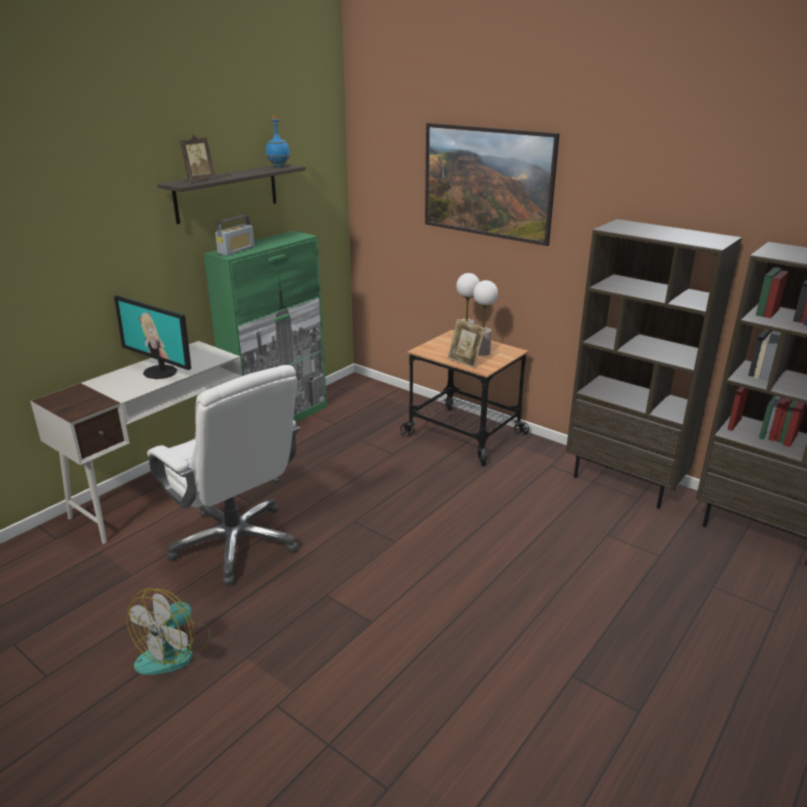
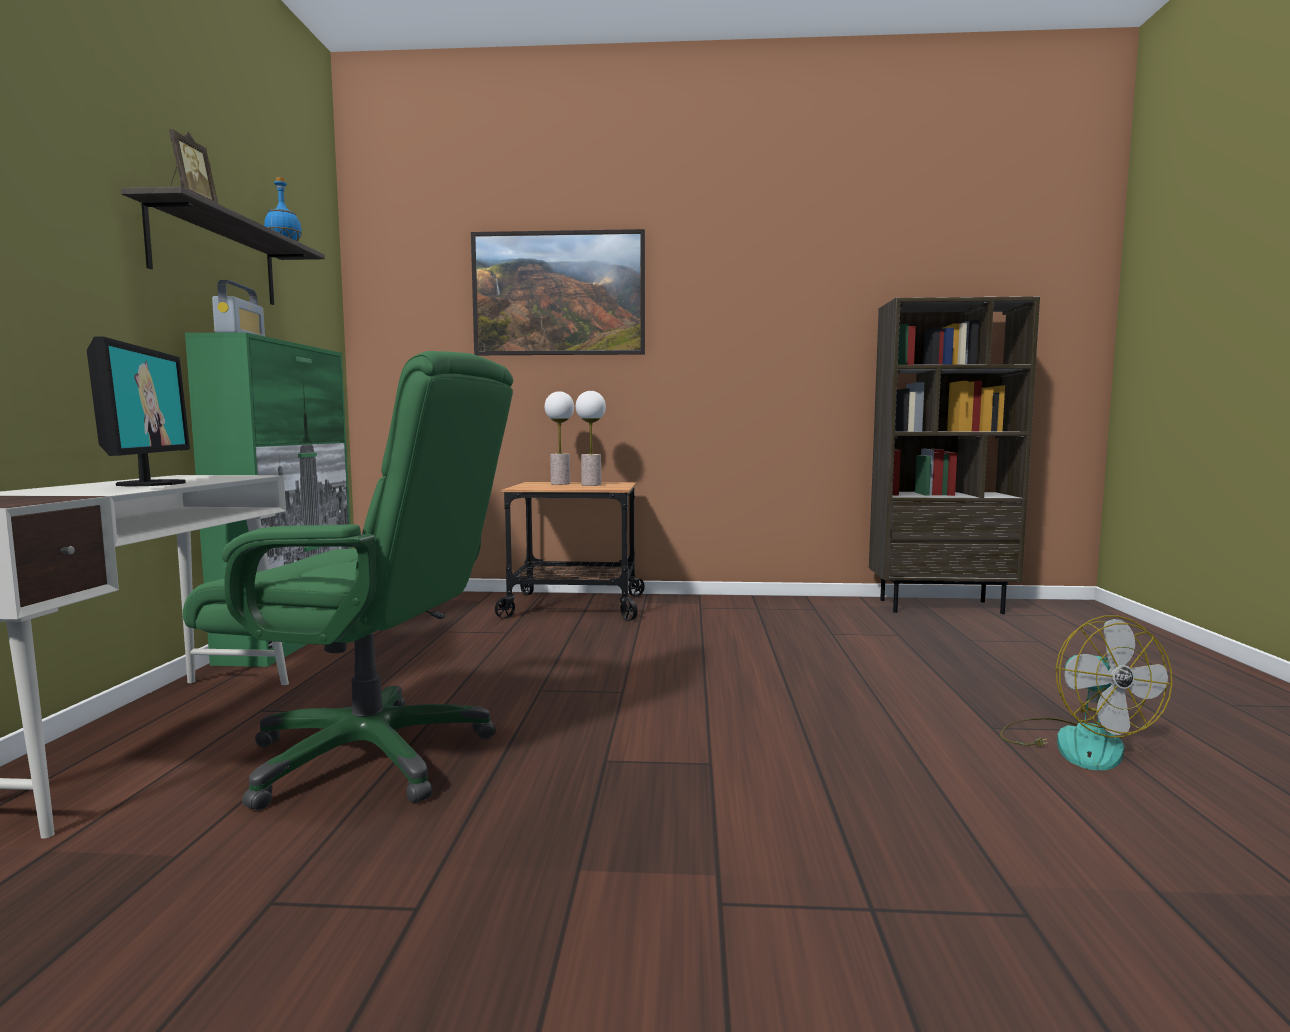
camera: 35 degrees left, 20 degrees down
monitor [114,296,191,379] -> monitor turned 105 degrees counterclockwise [87,337,190,487]
fan [127,588,211,675] -> fan moved to [1000,616,1173,770]
white office chair [147,365,300,585] -> green office chair [183,351,513,810]
picture frame [447,319,485,368] -> none
brown bookcase [566,219,742,509] -> none

